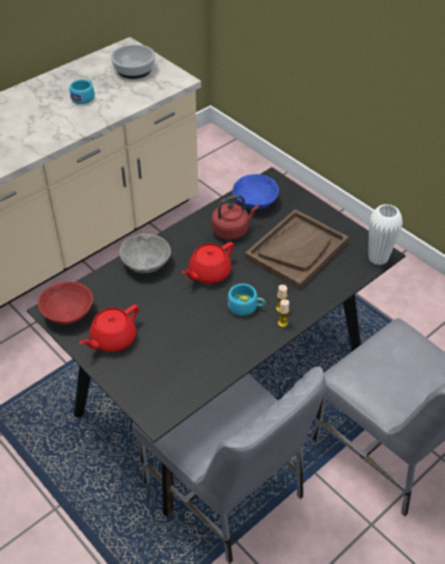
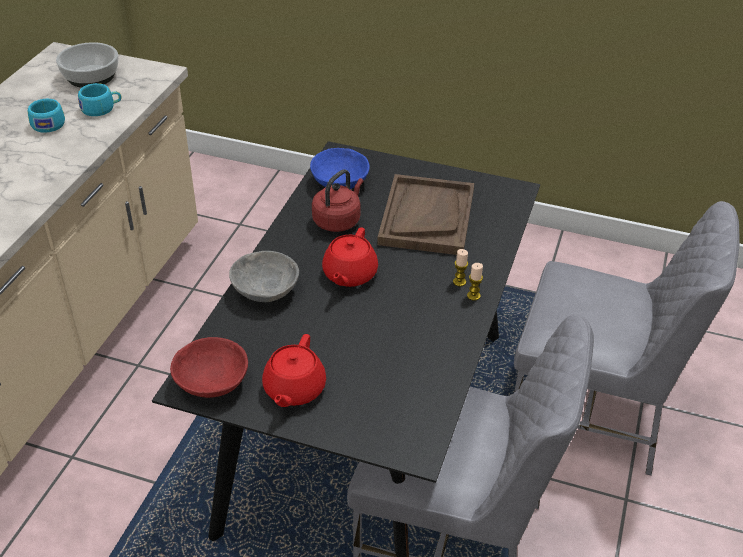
camera: 30 degrees left, 5 degrees down
turquoise cup [227,284,265,316] -> turquoise cup moved to [78,83,121,116]
white vase [369,204,403,265] -> none

